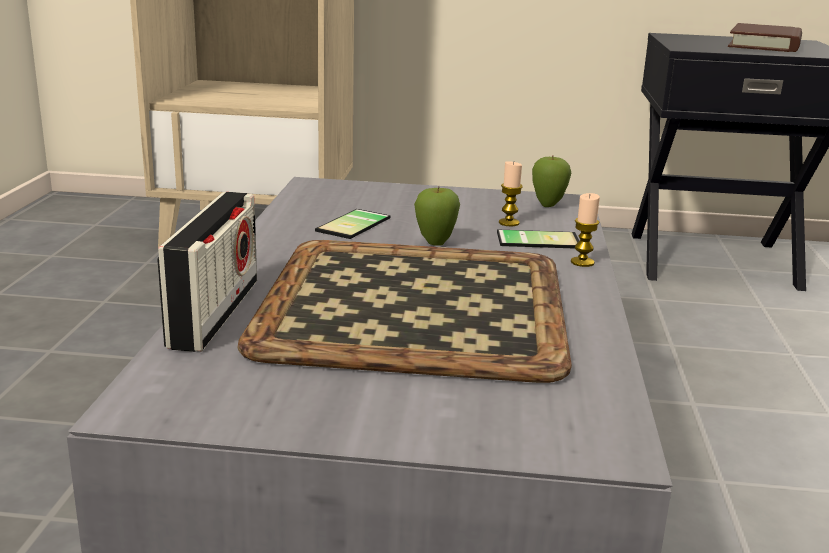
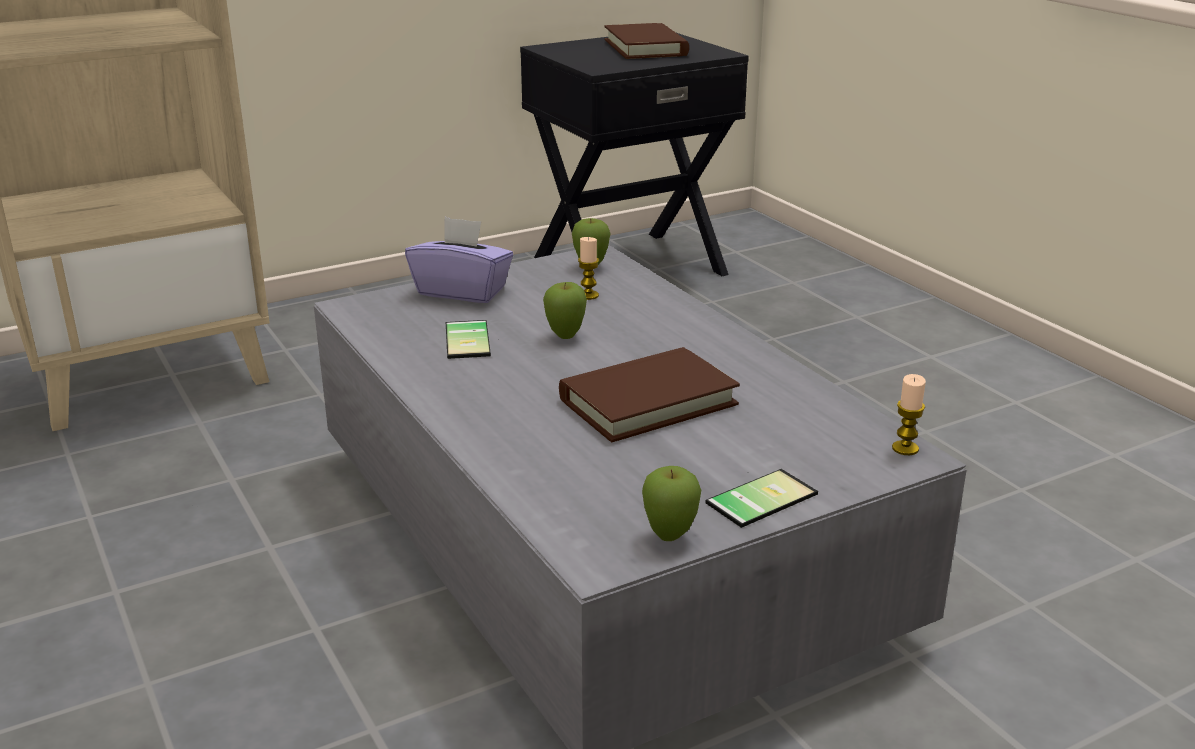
camera: 35 degrees left, 5 degrees up
radio [157,192,257,352] -> none
tray [237,240,572,383] -> brown book [559,347,740,442]
phone [497,226,579,249] -> phone moved to [705,469,818,528]
candle [571,193,600,267] -> candle moved to [892,374,926,455]
none -> purple tissue box [405,217,513,303]
none -> apple [642,466,701,541]

